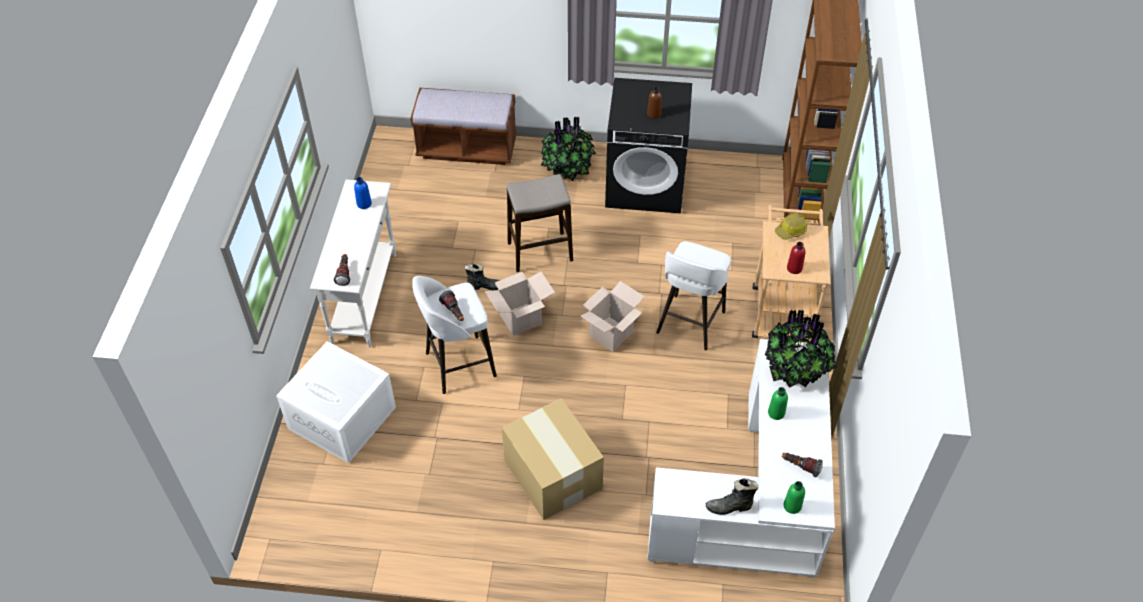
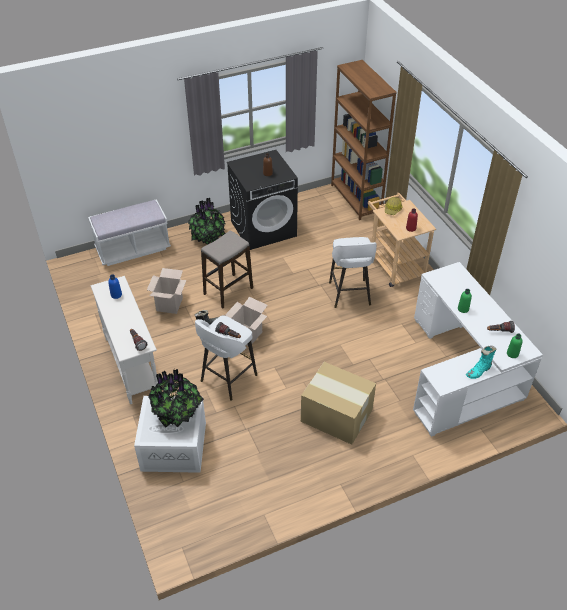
camera: 30 degrees left, 5 degrees down
brown bench [410,88,517,165] -> white bench [88,199,171,266]
cardboard box [581,281,645,351] -> cardboard box moved to [147,268,186,314]
black boot [706,478,758,515] -> turquoise boot [466,346,496,379]
potted plant [764,310,837,388] -> potted plant moved to [148,369,204,428]

